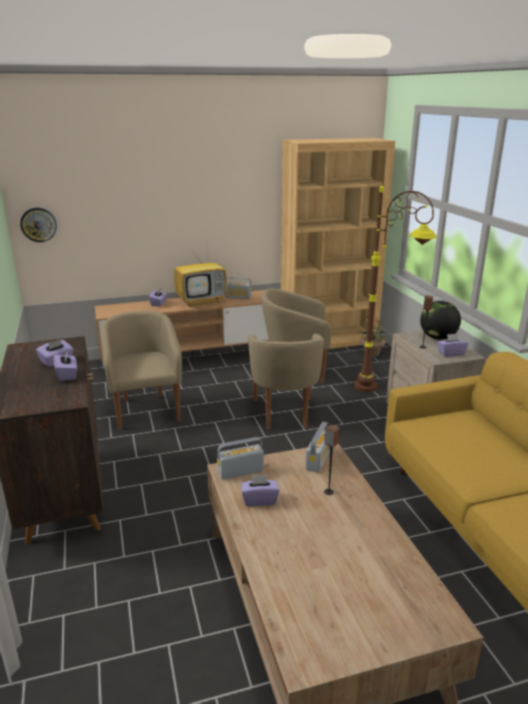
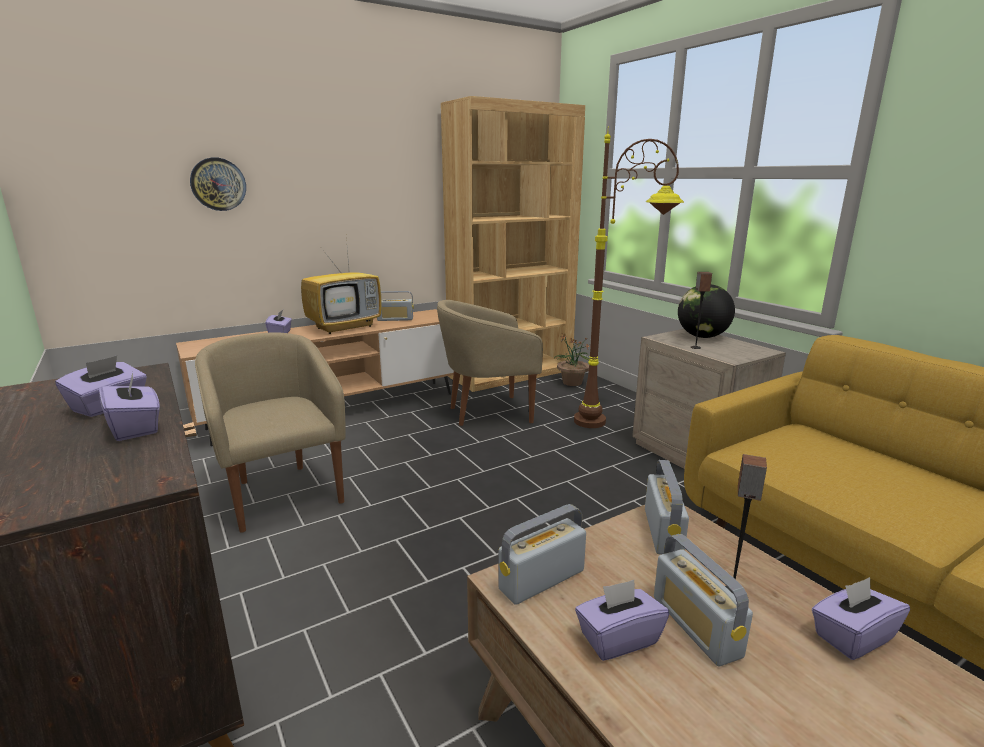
camera: 15 degrees left, 5 degrees down
wall clock [20,208,57,242] -> wall clock moved to [190,157,246,211]
beige armchair [248,334,324,429] -> none
purple tissue box [437,334,468,357] -> purple tissue box moved to [812,577,910,660]
none -> radio [654,534,753,667]

